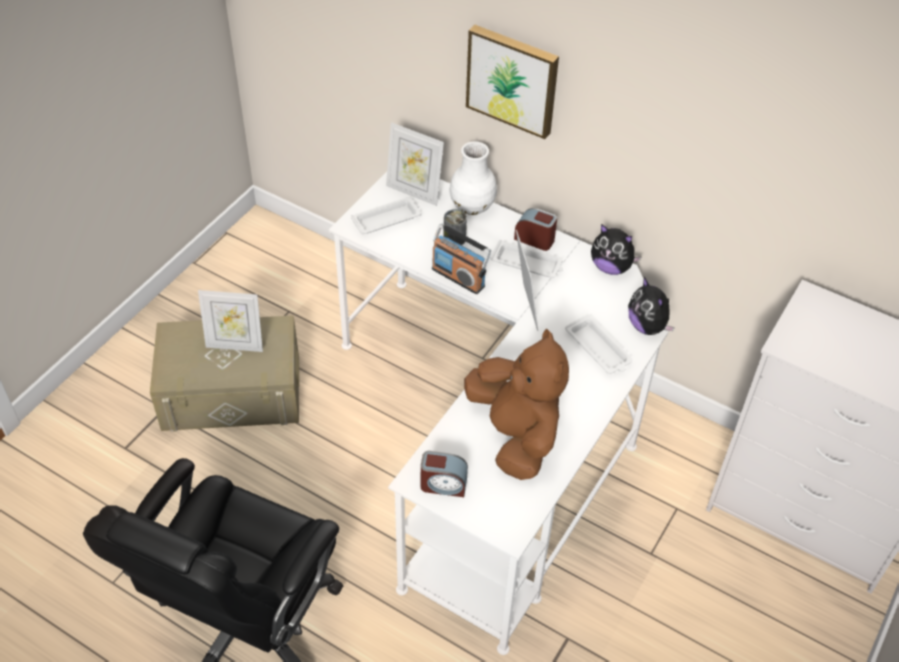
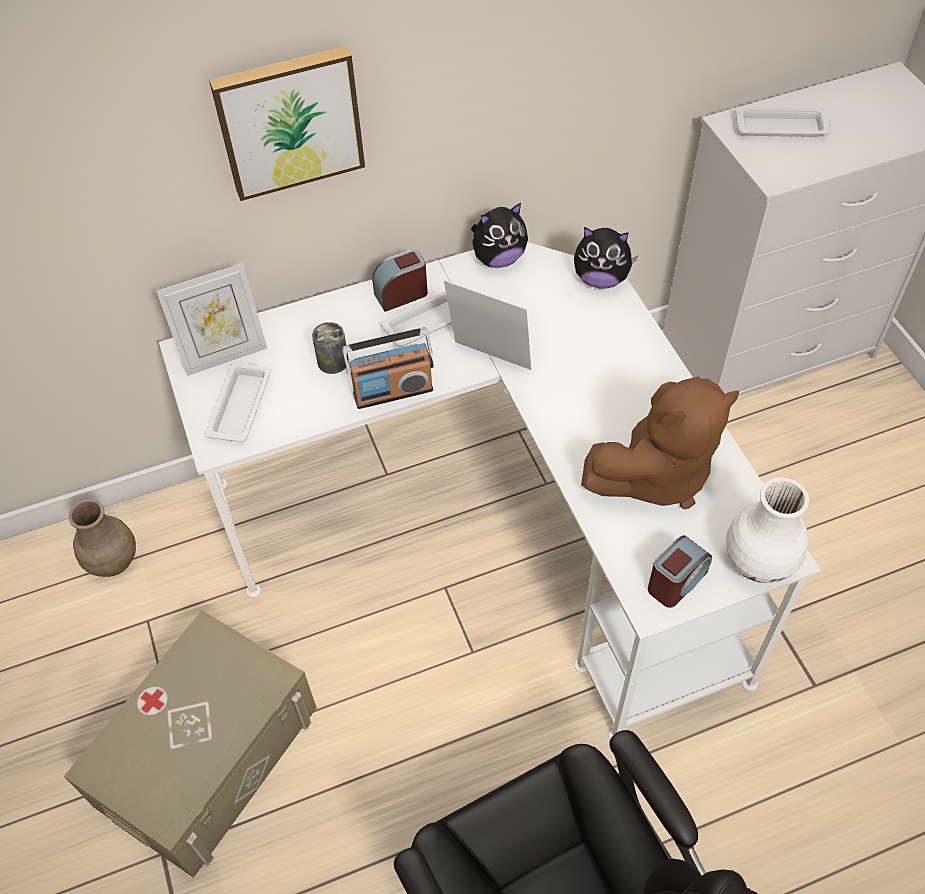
camera: 50 degrees left, 5 degrees up
picture frame [198,290,263,352] -> none
white vase [449,141,497,215] -> white vase moved to [726,477,809,583]
brown plush toy [464,328,569,480] -> brown plush toy turned 135 degrees clockwise [581,377,739,509]
white tray [565,314,633,374] -> white tray moved to [735,107,832,137]
none -> brown vase [68,499,136,577]

